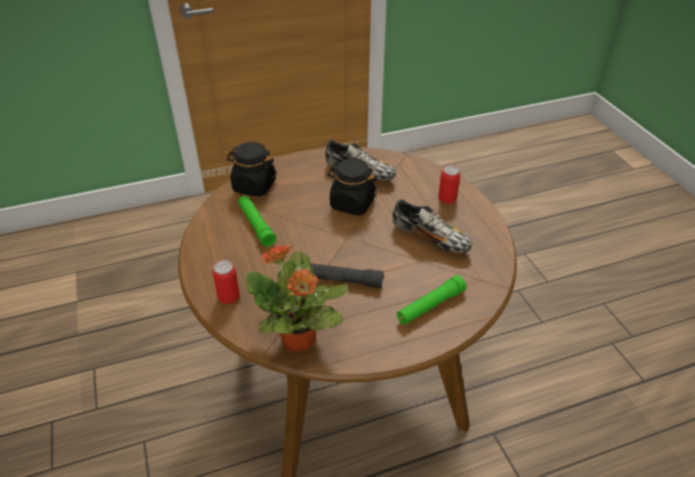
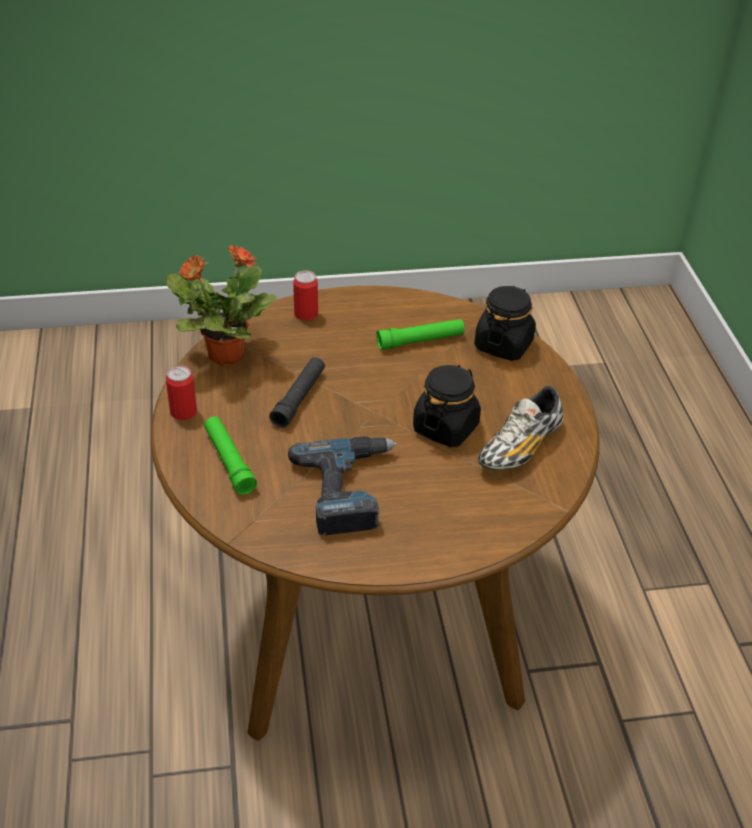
camera: 100 degrees right, 0 degrees up
shoe [392,199,472,253] -> power drill [288,436,397,535]
can [438,165,460,204] -> can moved to [166,365,197,420]

